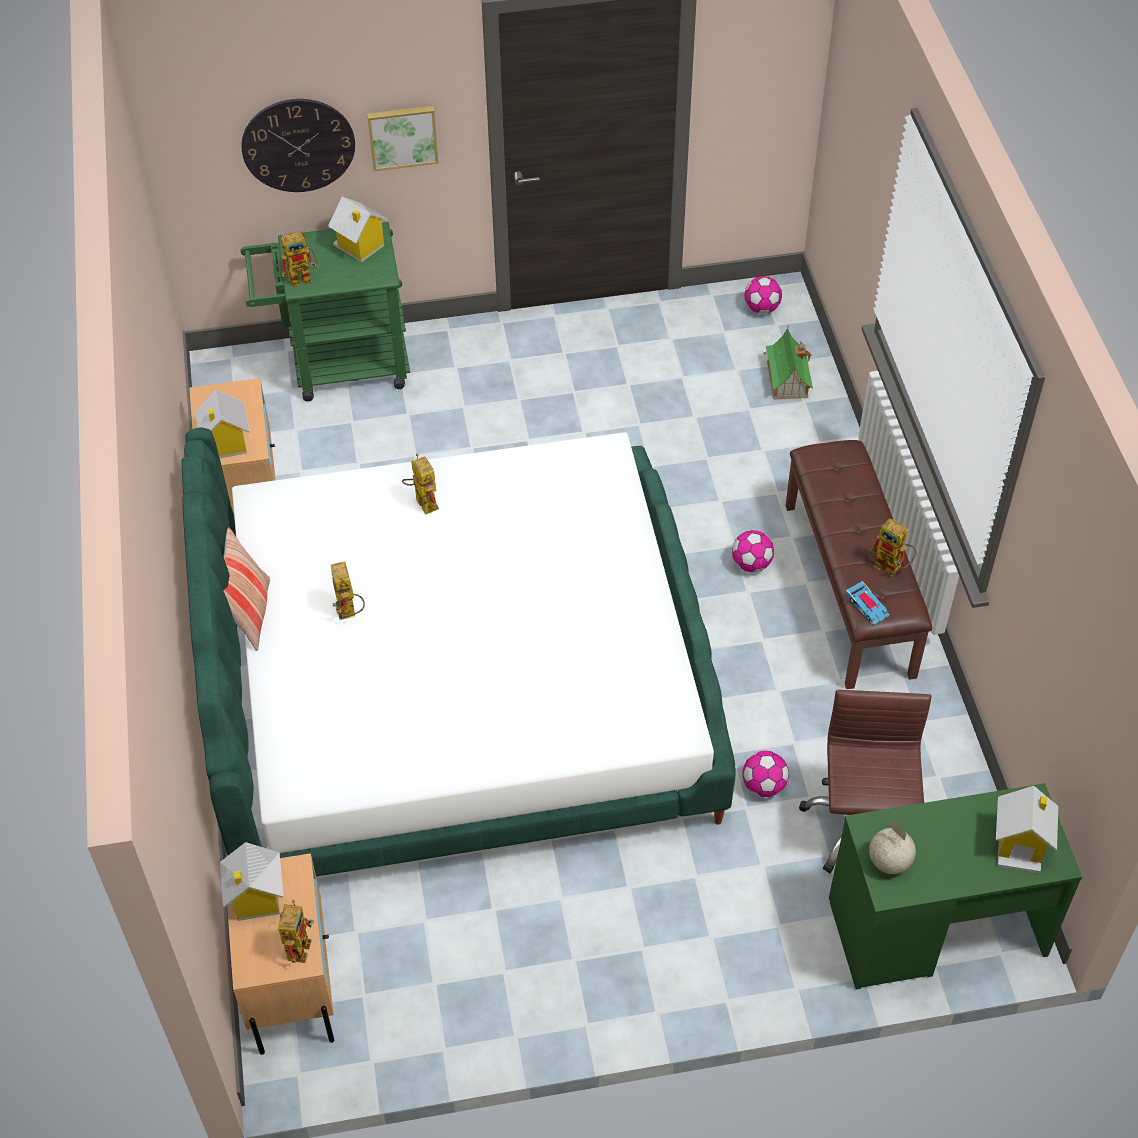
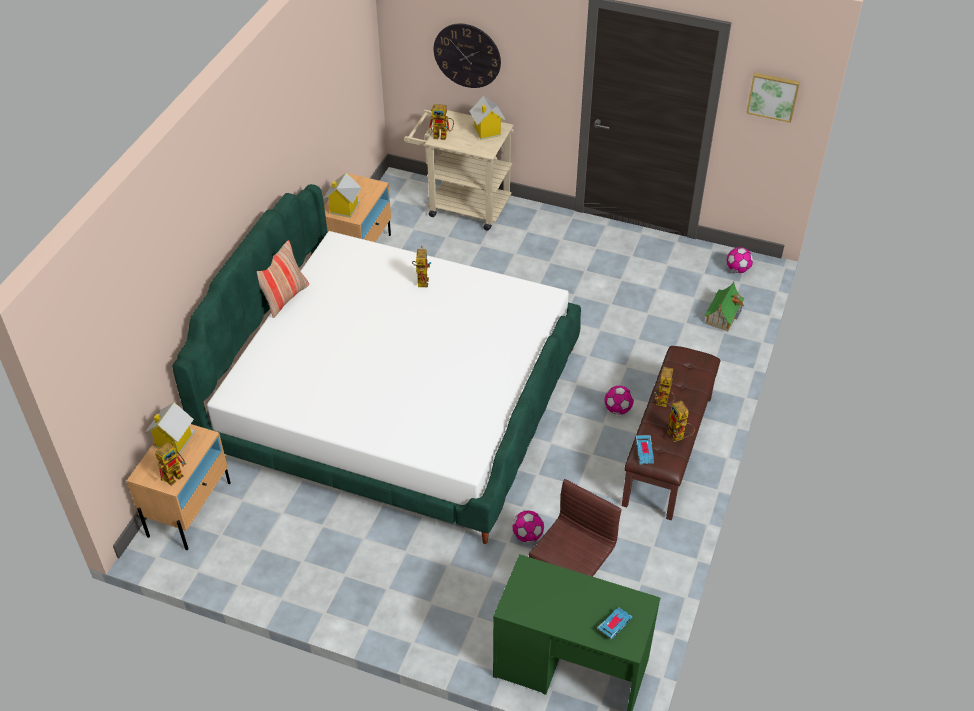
camera: 30 degrees right, 5 degrees down
green cart [241,222,410,402] -> beige cart [404,110,514,231]
toy robot [331,561,365,620] -> toy robot moved to [655,367,675,407]
picture [367,106,438,171] -> picture moved to [746,73,800,123]
globe [869,819,916,874] -> none
toy house [996,786,1058,873] -> toy car [597,607,633,640]

